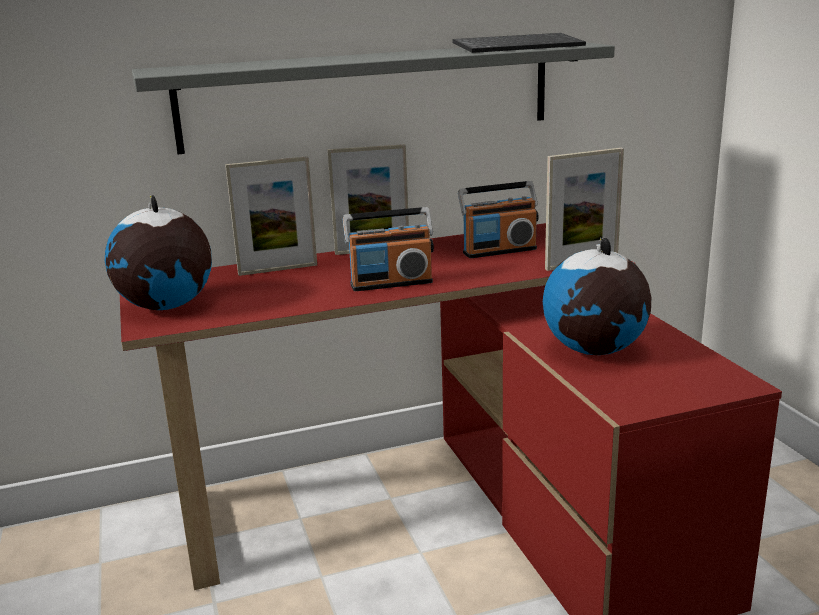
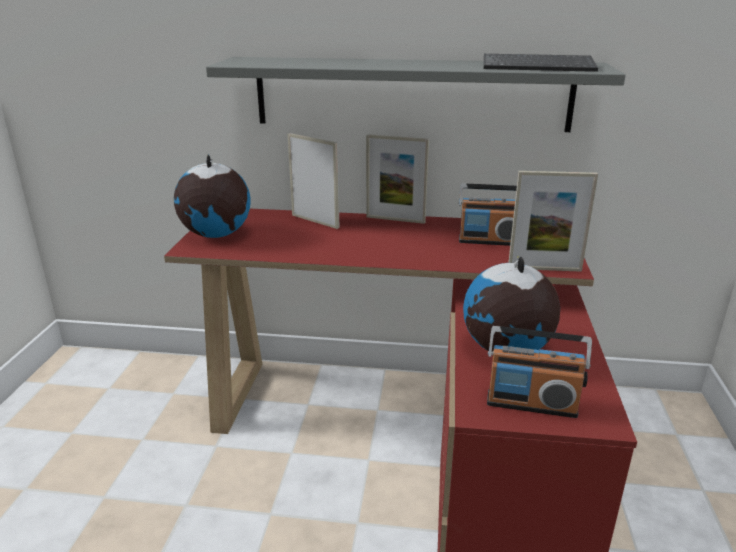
camera: 25 degrees right, 5 degrees up
picture frame [225,156,317,276] -> picture frame turned 150 degrees counterclockwise [288,133,340,229]
radio [343,207,434,291] -> radio moved to [487,326,592,418]

